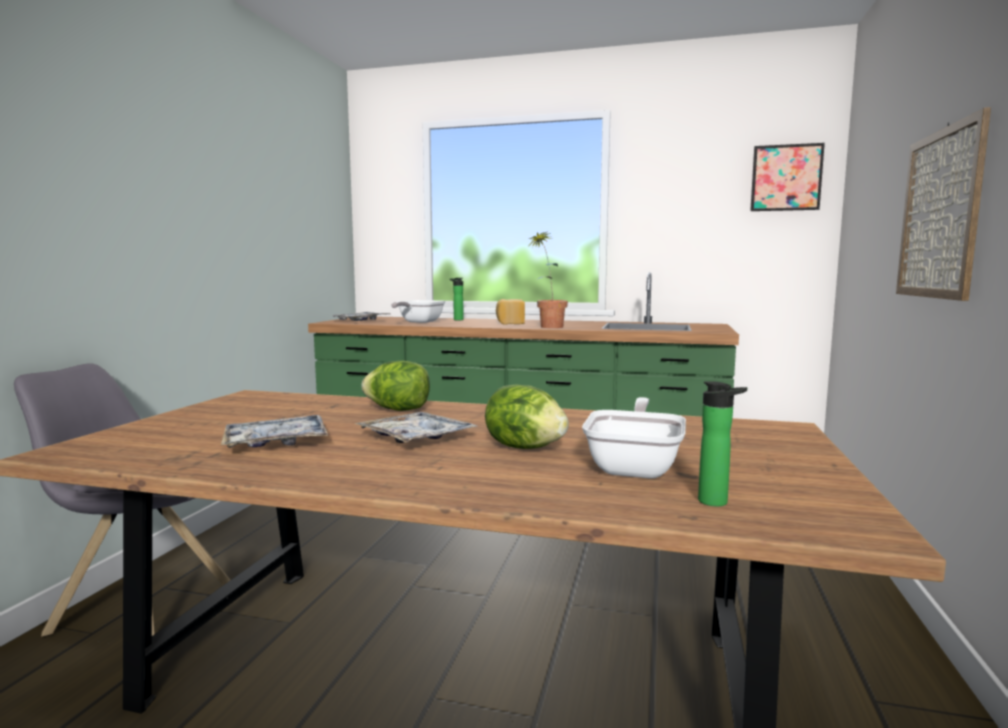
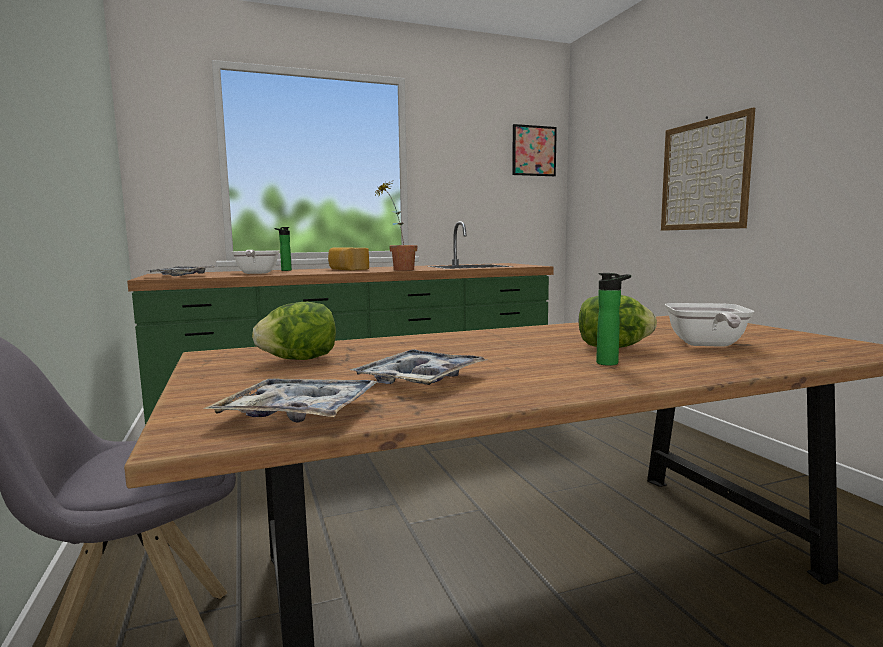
camera: 35 degrees left, 0 degrees up
tray [354,412,477,443] -> tray moved to [203,378,377,423]
lettuce [361,361,430,411] -> lettuce moved to [252,302,336,360]
frying pan [582,397,686,479] -> frying pan turned 150 degrees counterclockwise [665,303,754,347]
bottle [698,381,747,506] -> bottle moved to [596,273,631,366]

